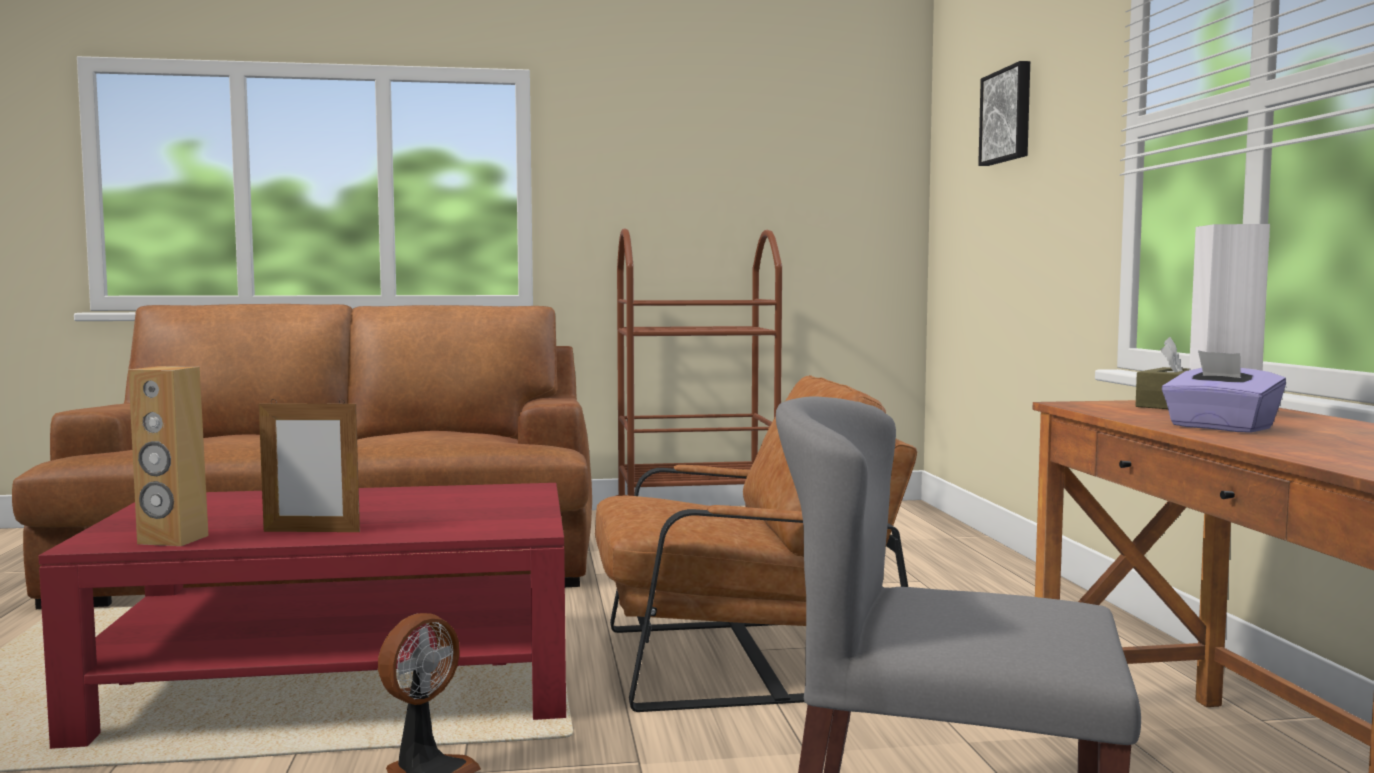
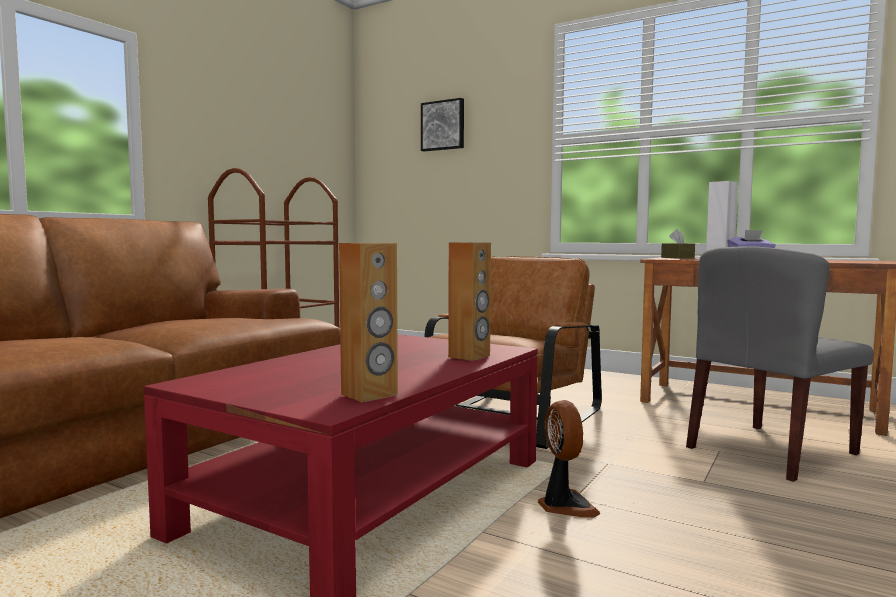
camera: 50 degrees left, 0 degrees up
picture frame [259,399,360,532] -> none
none -> brown speaker [448,242,491,361]

